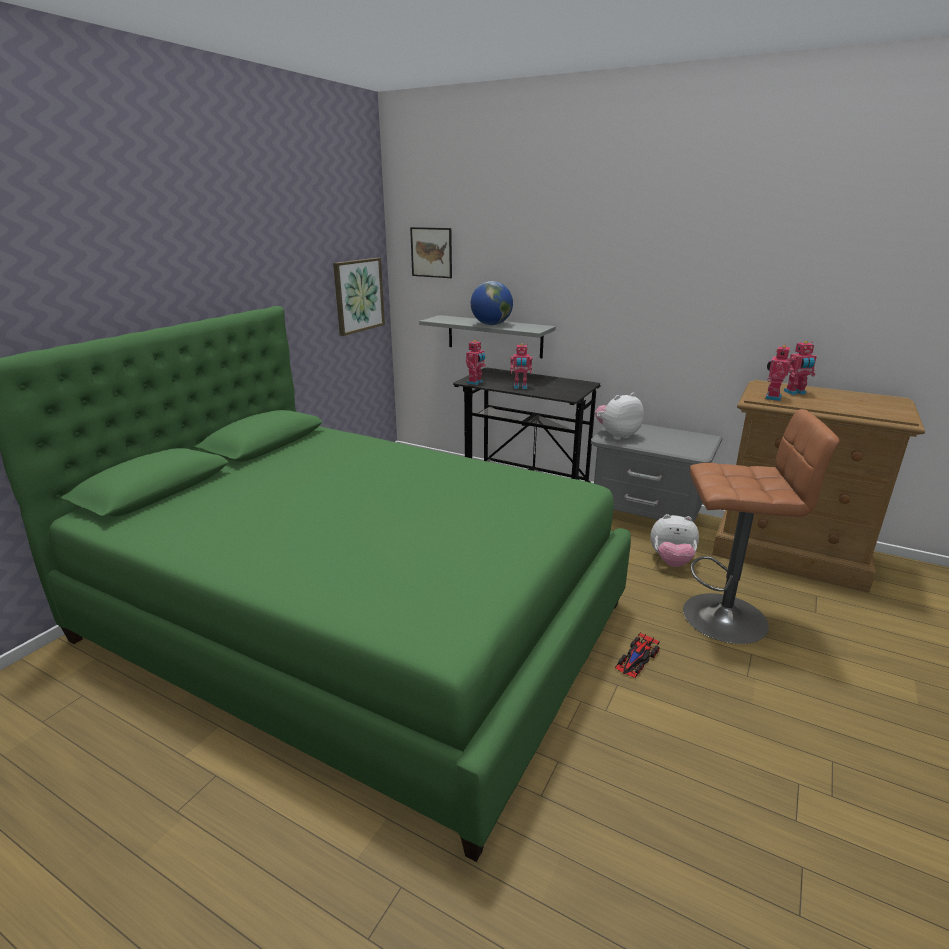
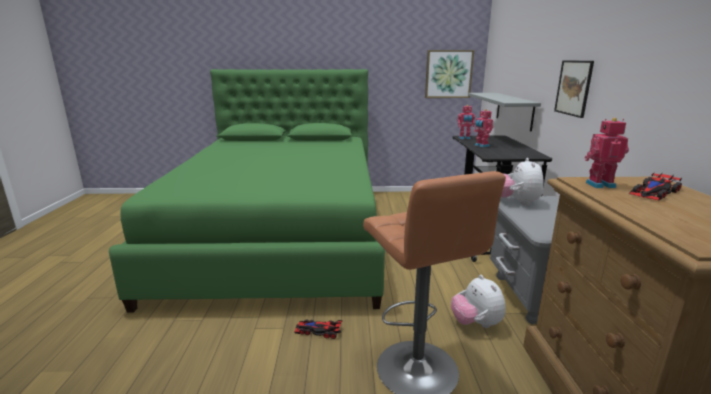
camera: 60 degrees right, 5 degrees down
picture [410,227,452,278] -> picture moved to [554,60,594,118]
globe [471,281,513,325] -> none
plush toy [595,393,644,440] -> plush toy turned 120 degrees counterclockwise [501,158,544,205]
toy robot [784,341,817,395] -> toy car [629,173,682,201]

